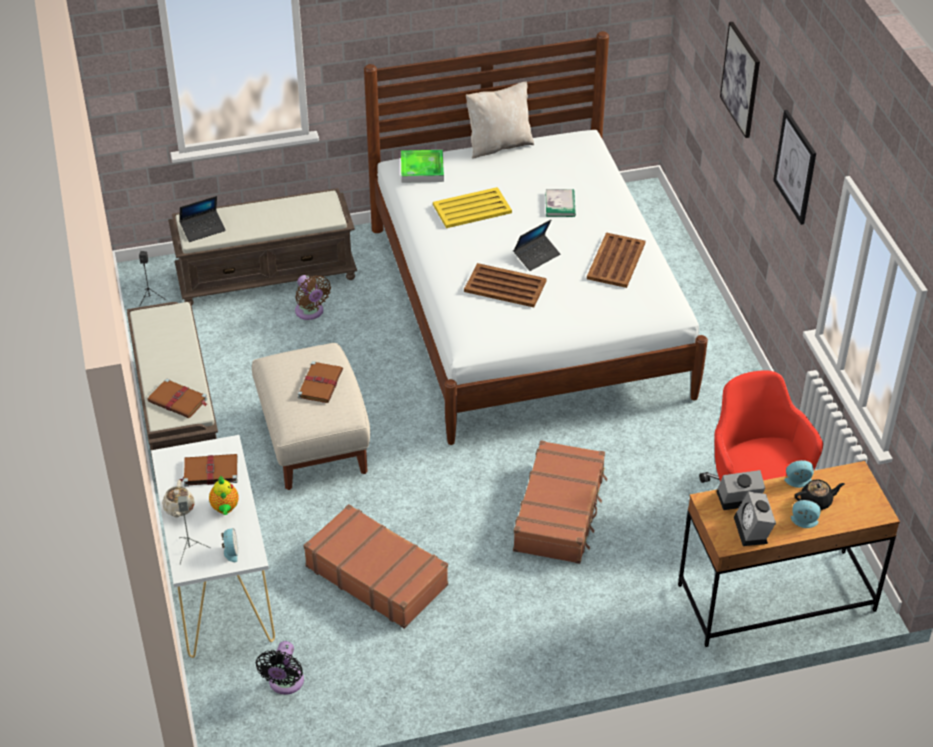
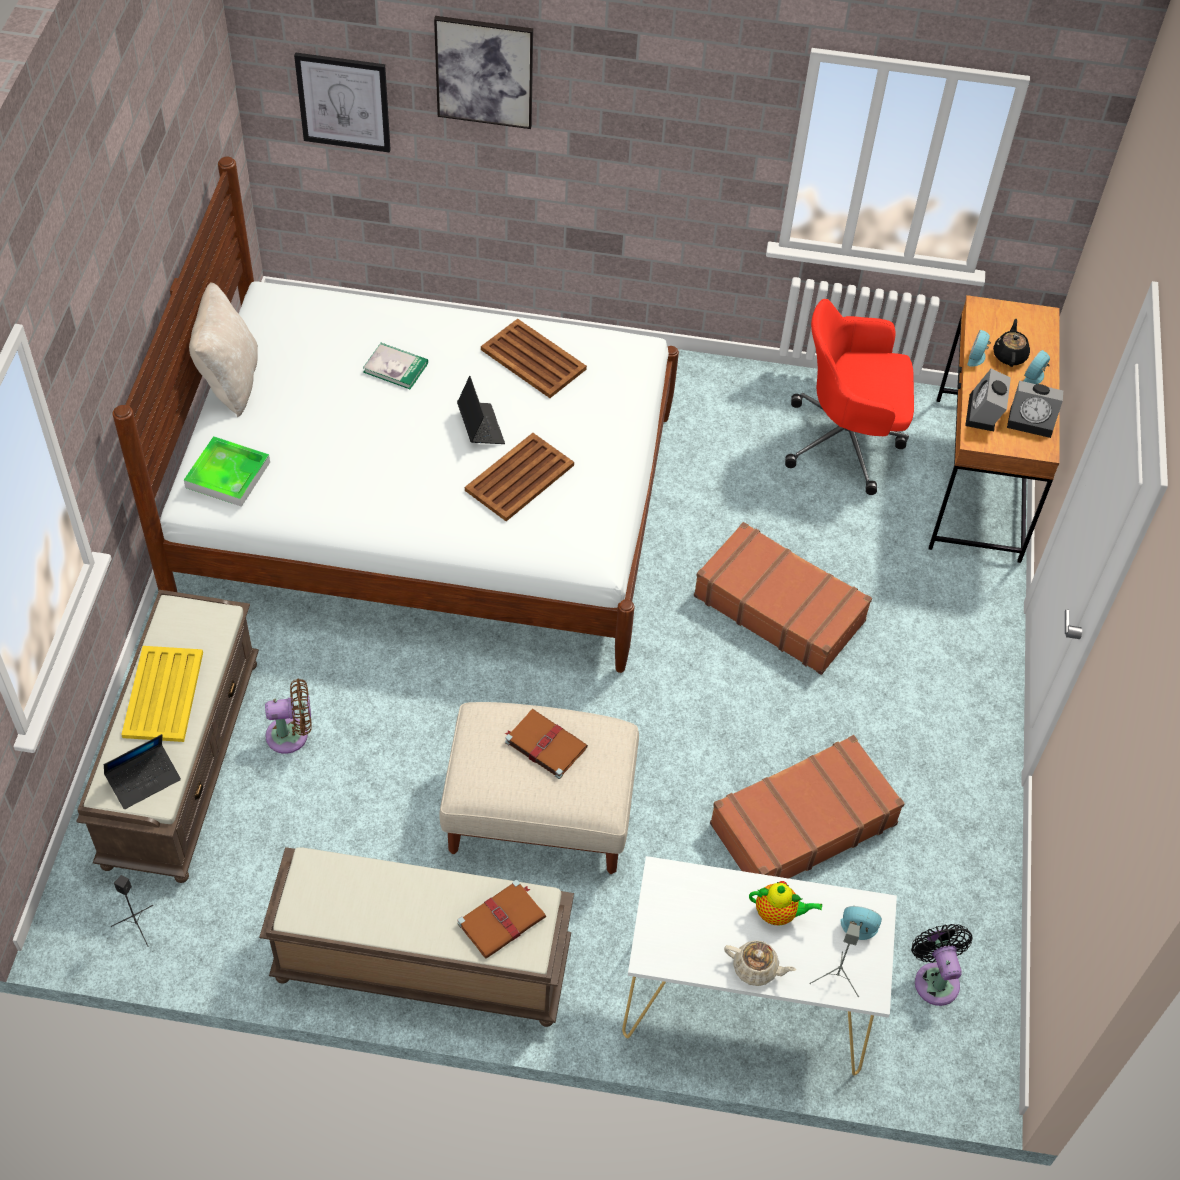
camera: 70 degrees left, 10 degrees up
laptop [179,196,226,242] -> laptop turned 60 degrees clockwise [104,734,181,809]
brown book [180,454,238,486] -> none
black fan [256,641,304,695] -> black fan turned 135 degrees counterclockwise [911,924,973,1006]
yellow tray [433,187,512,228] -> yellow tray moved to [121,646,203,742]
picture [773,110,816,225] -> picture moved to [294,52,391,153]

